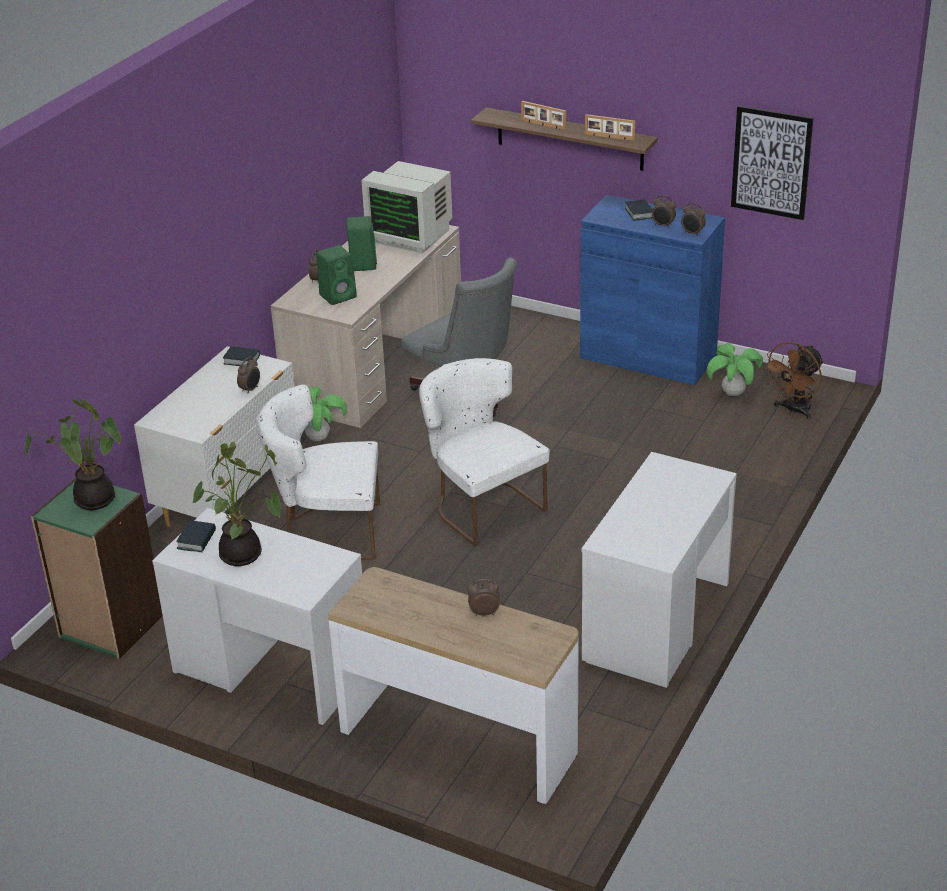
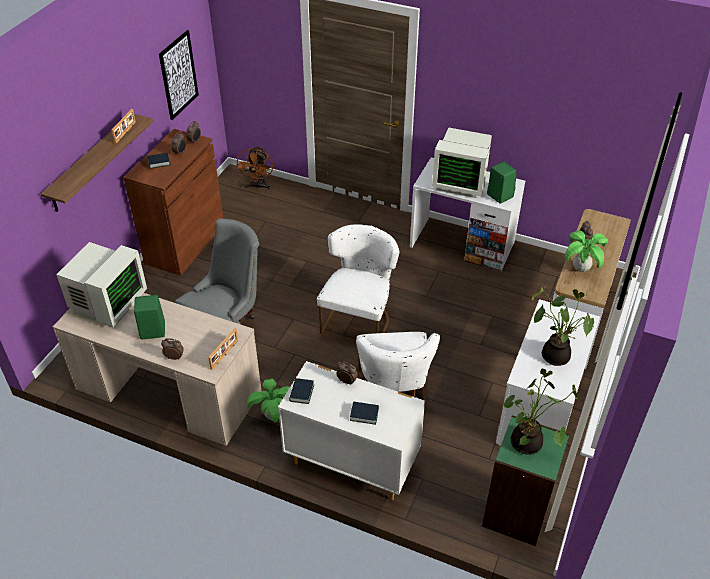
camera: 95 degrees left, 10 degrees up
book [176,520,216,552] -> book moved to [350,401,379,425]
green speaker [317,245,357,305] -> green speaker moved to [487,162,517,204]
white chair [419,358,550,546] -> white chair turned 150 degrees clockwise [317,224,399,334]
picture frame [521,101,566,130] -> picture frame moved to [208,328,238,370]
blue cabinet [580,195,725,385] -> brown cabinet [123,129,224,276]
potted plant [707,343,763,396] -> potted plant moved to [565,230,608,272]
brown fan [762,342,824,419] -> brown fan turned 60 degrees clockwise [235,146,273,190]
none -> monitor [432,127,492,198]

